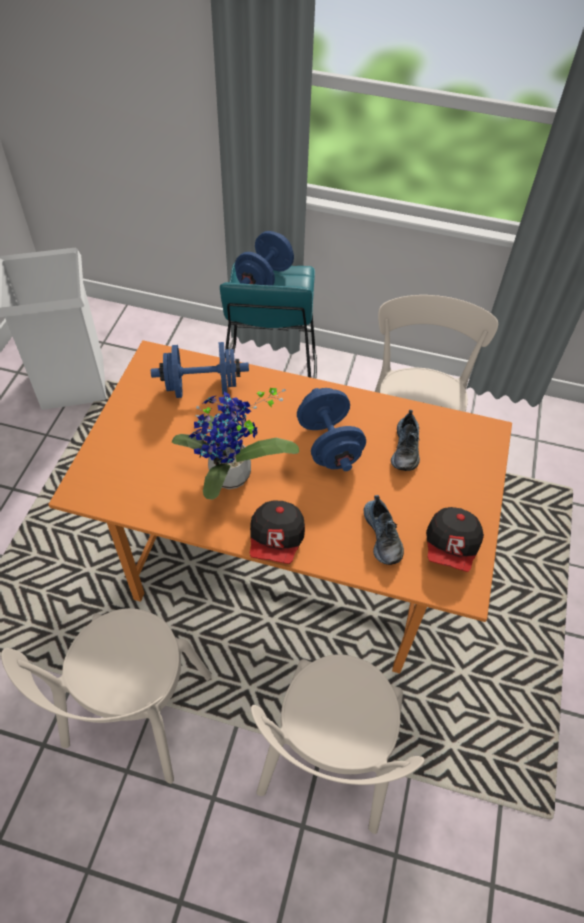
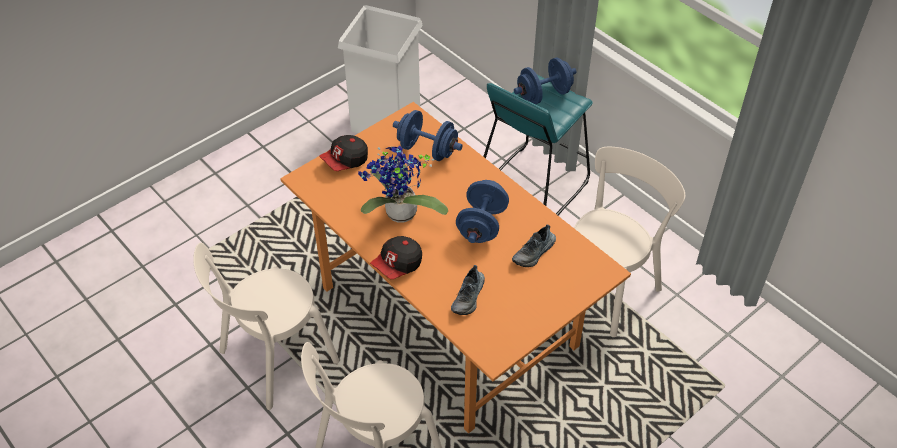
camera: 35 degrees right, 5 degrees down
cap [426,507,484,572] -> cap moved to [319,135,368,171]

